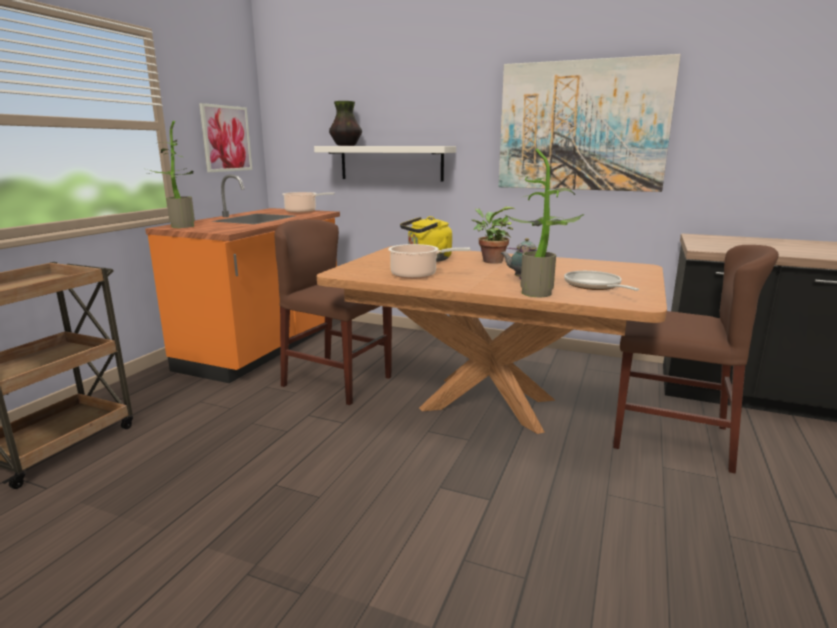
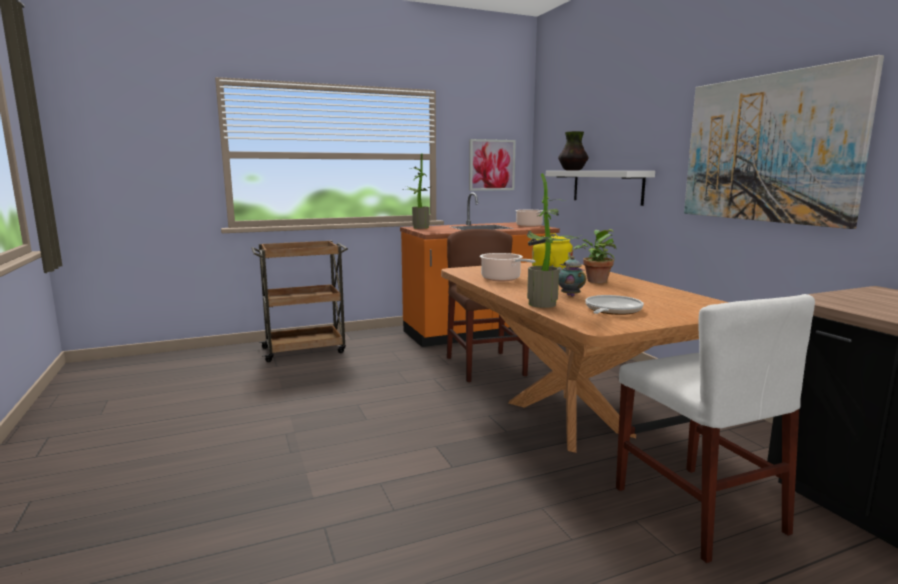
camera: 45 degrees right, 5 degrees down
brown chair [613,245,779,473] -> white chair [616,294,815,563]

